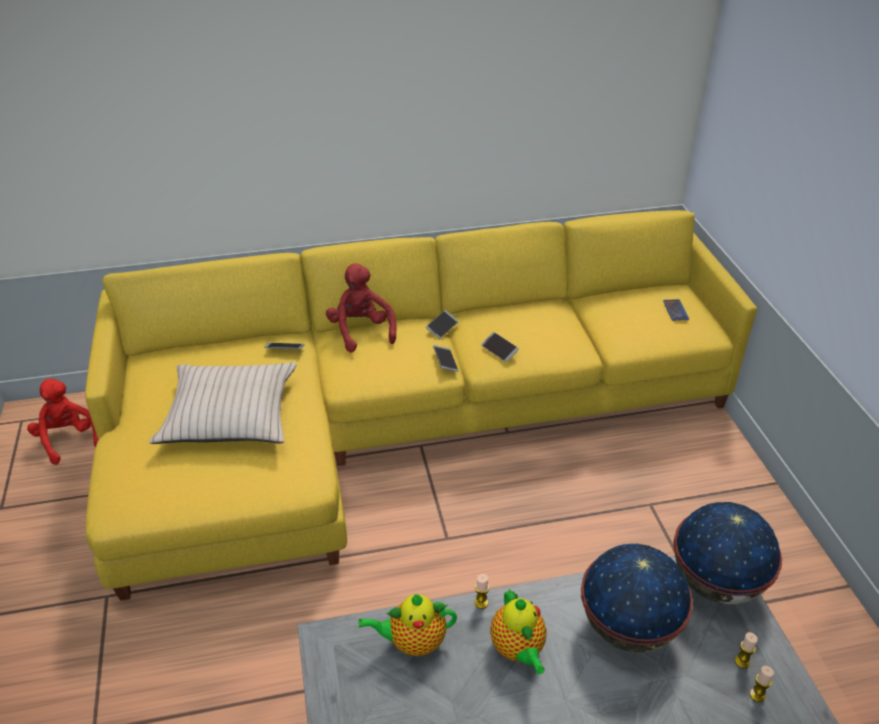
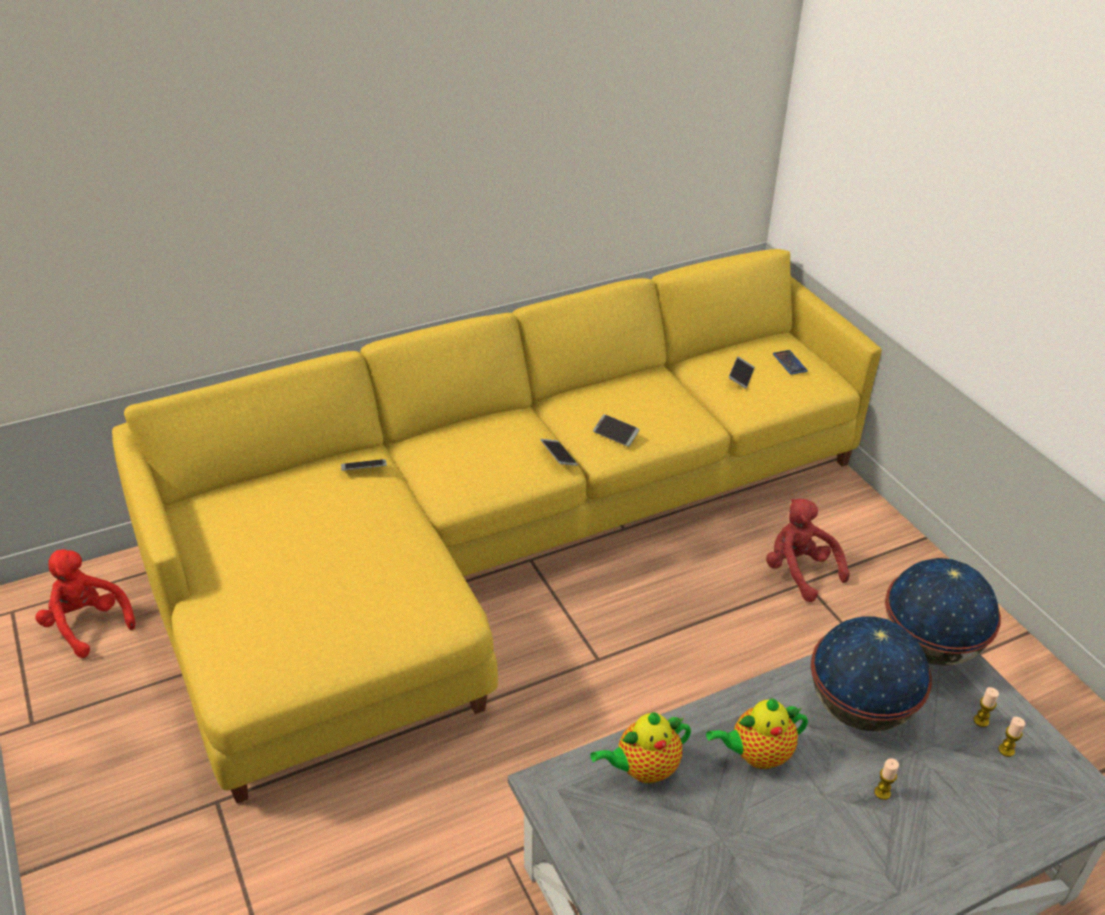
camera: 15 degrees left, 0 degrees up
beige pillow [149,362,297,444] -> none
red plush toy [326,263,397,353] -> red plush toy moved to [766,499,850,602]
phone [426,310,459,339] -> phone moved to [729,356,755,389]
candle [475,574,489,609] -> candle moved to [874,758,899,800]
teapot [490,589,547,674] -> teapot turned 105 degrees clockwise [706,698,808,769]

